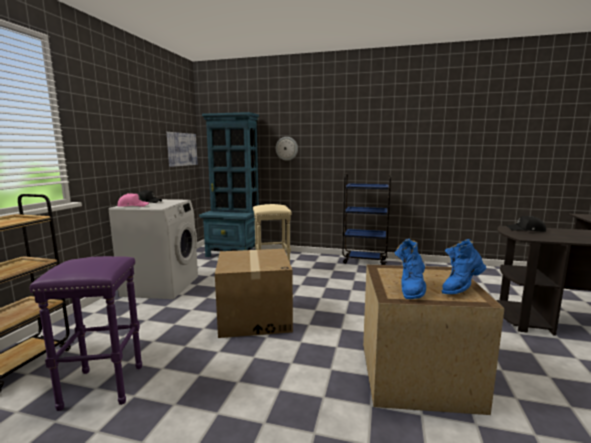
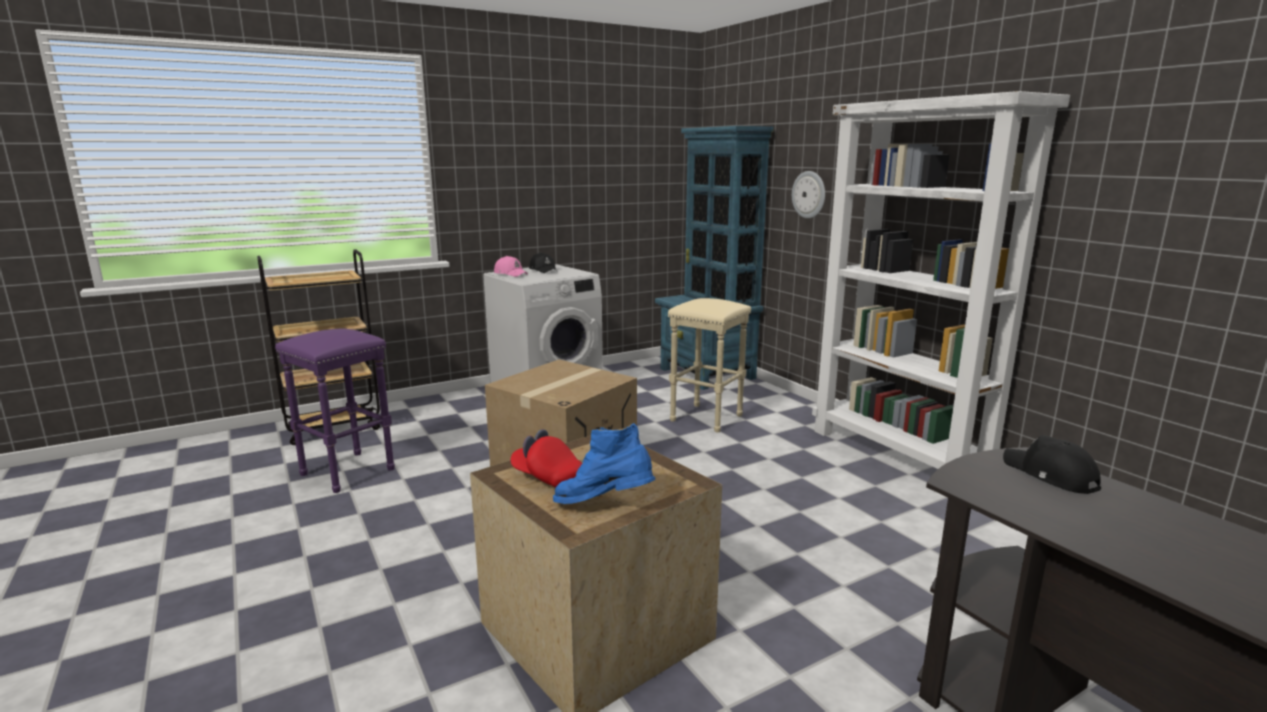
camera: 45 degrees right, 5 degrees up
picture [167,132,198,167] -> none
blue cart [342,173,391,265] -> white bookcase [812,91,1070,469]
blue boot [394,239,426,299] -> red cap [510,429,582,488]

